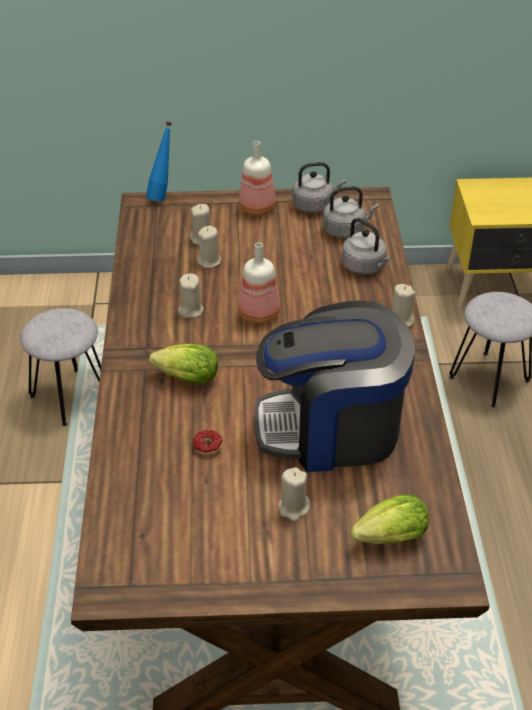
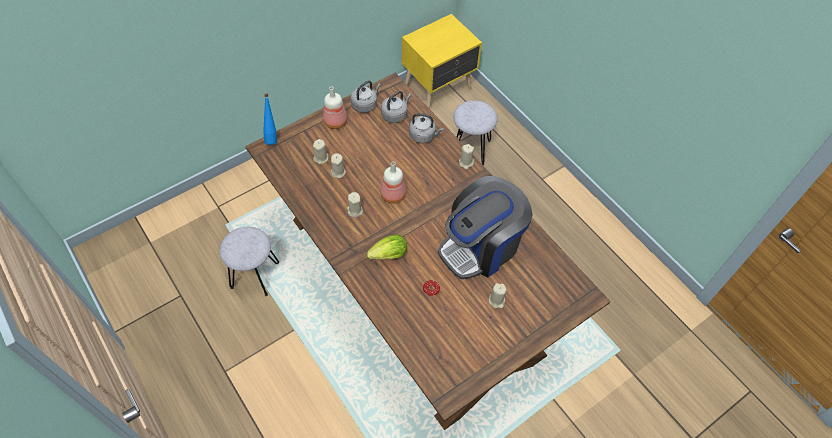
camera: 35 degrees left, 15 degrees up
lettuce [351,494,429,544] -> none

